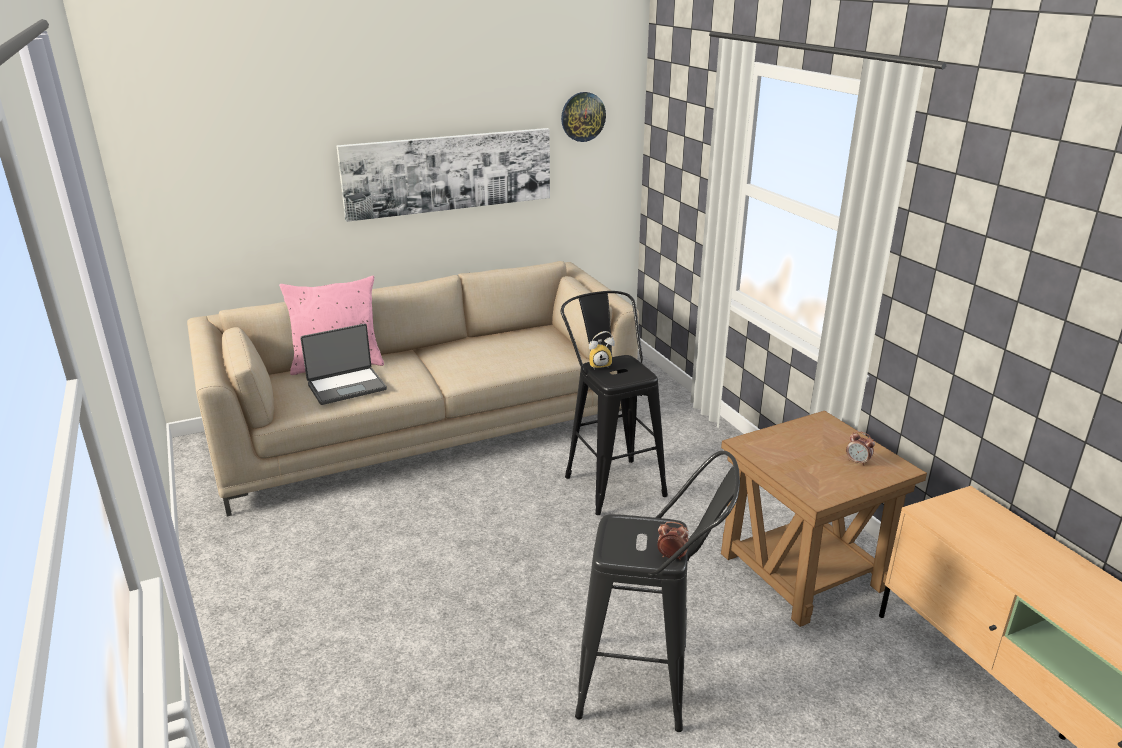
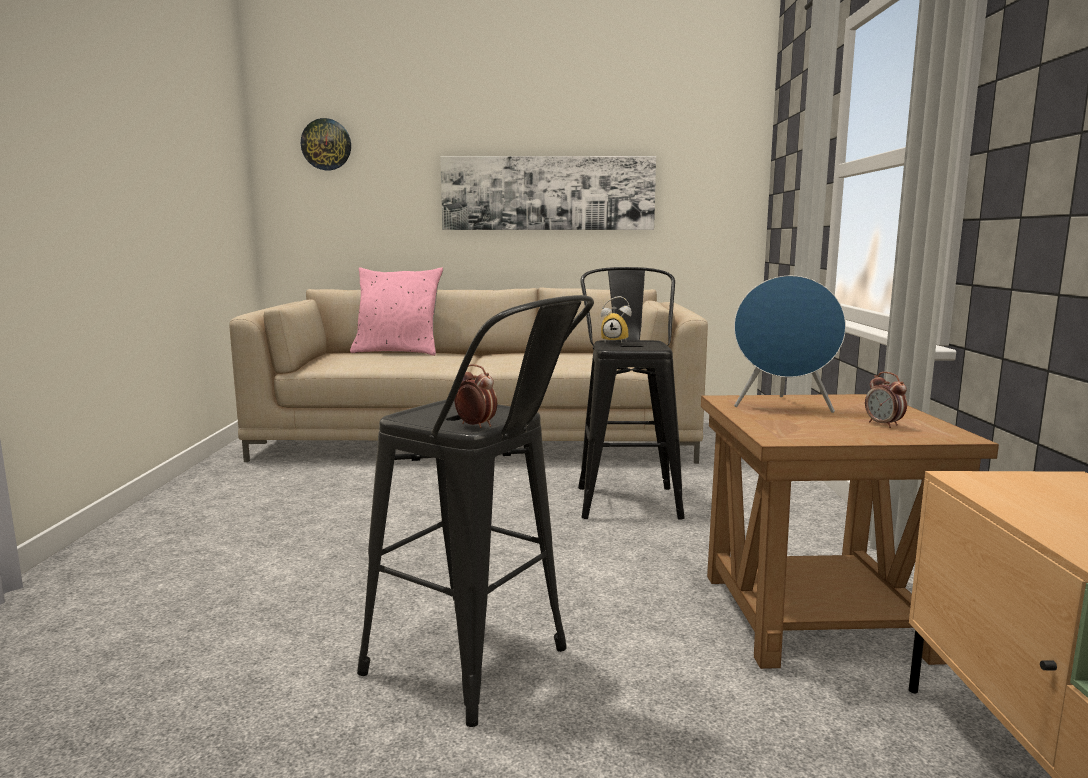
camera: 25 degrees right, 15 degrees down
laptop [300,323,387,405] -> none
wall clock [561,92,606,142] -> wall clock moved to [301,118,351,170]
none -> blue speaker [734,276,846,413]

